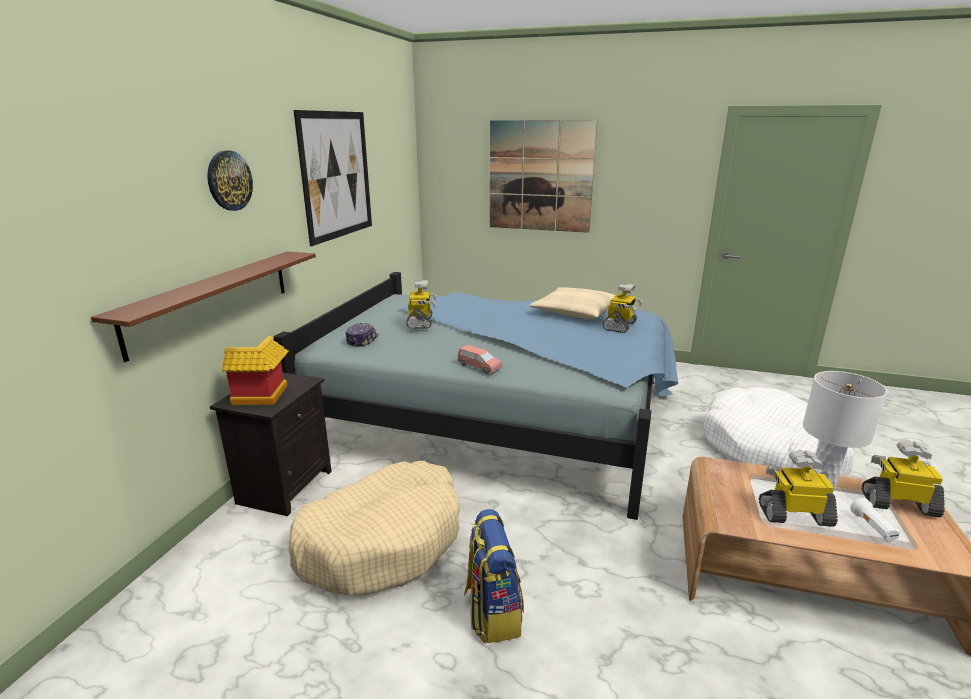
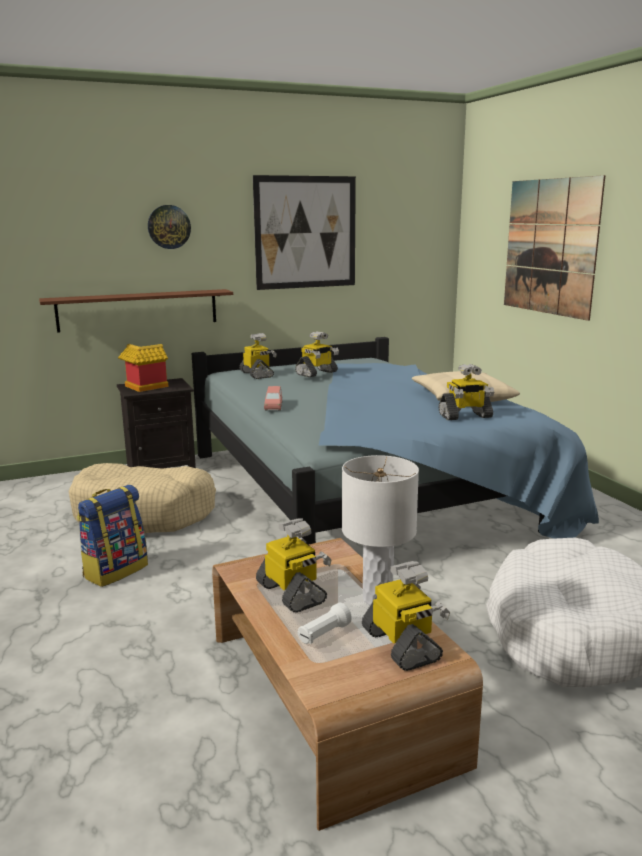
camera: 50 degrees right, 5 degrees down
cap [345,323,379,347] -> toy robot [239,333,277,379]

